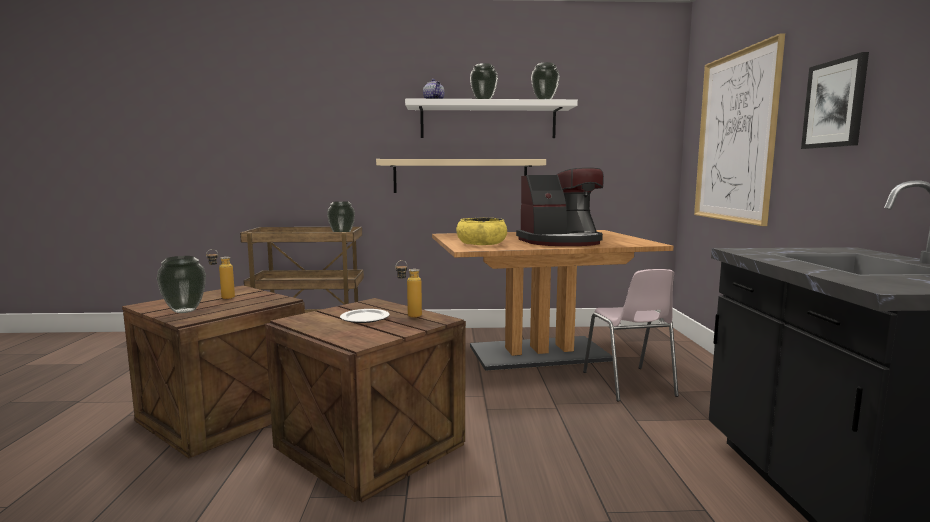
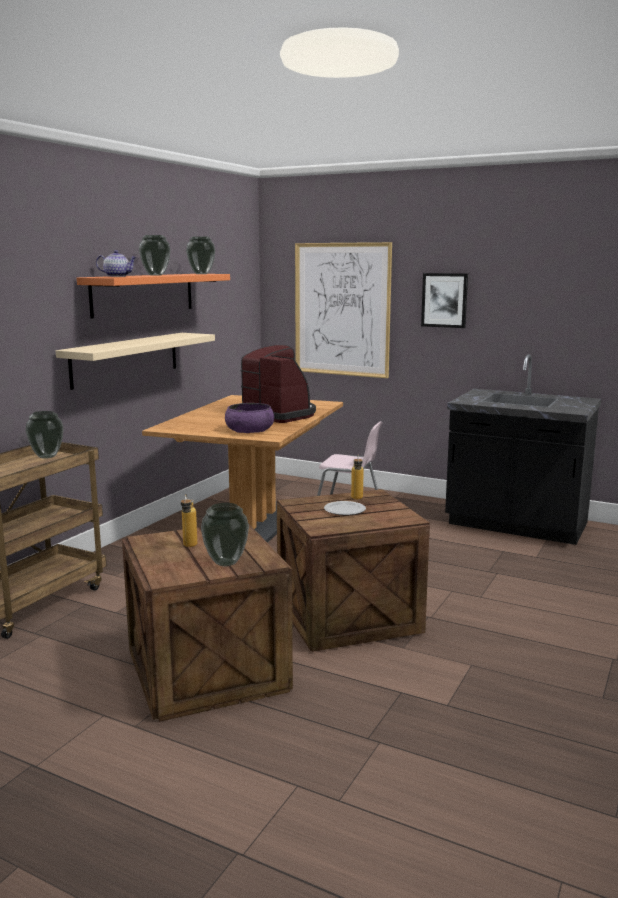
camera: 60 degrees left, 5 degrees up
white shelf [405,99,578,138] -> orange shelf [77,274,230,319]
yellow bowl [456,218,507,245] -> purple bowl [225,403,274,433]
coffee machine [516,168,604,246] -> coffee machine turned 60 degrees counterclockwise [241,345,316,423]

